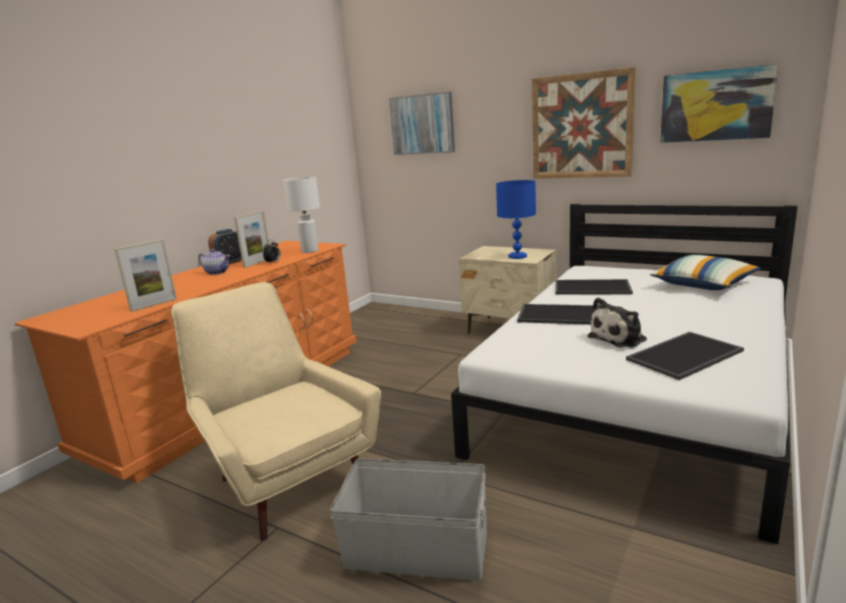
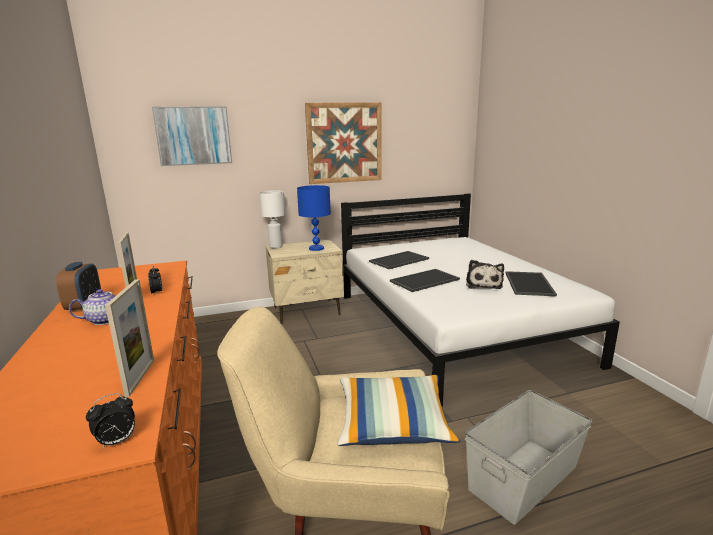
camera: 50 degrees left, 0 degrees up
white table lamp [283,176,320,253] -> white table lamp moved to [259,190,285,248]
pillow [650,255,761,290] -> pillow moved to [338,375,460,446]
picture [660,64,778,143] -> none
none -> alarm clock [86,393,135,449]

